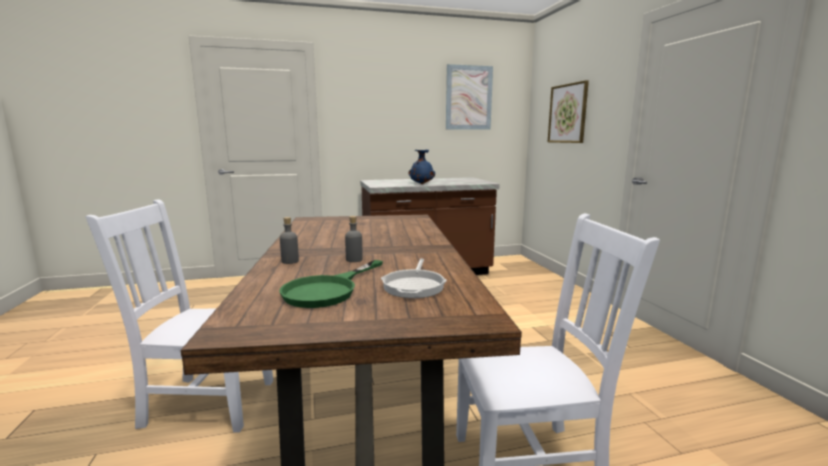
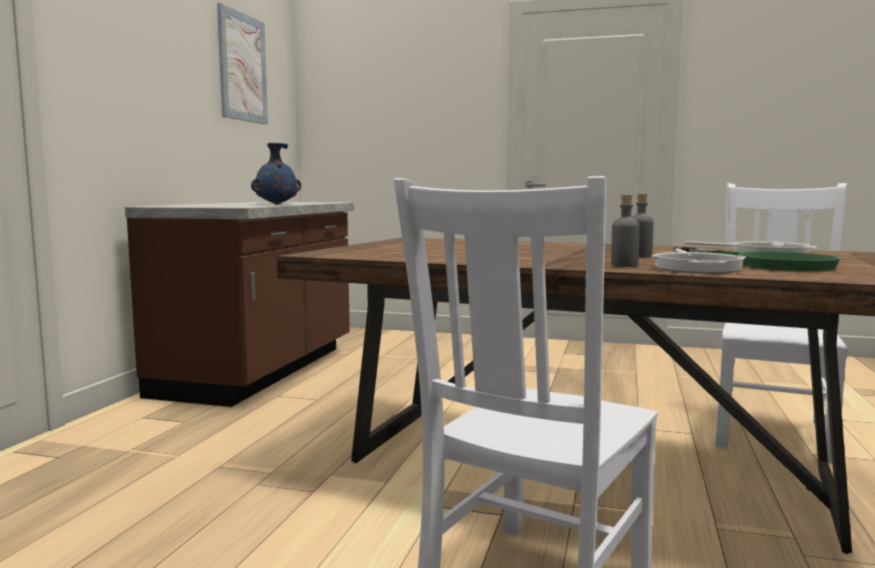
camera: 60 degrees left, 5 degrees down
picture [548,80,589,143] -> none
none -> frying pan [652,248,746,274]

